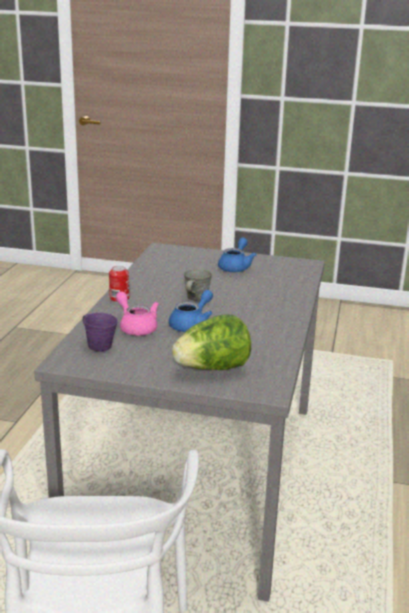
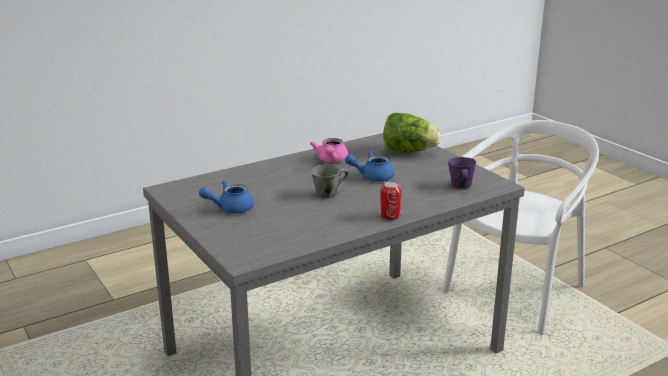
camera: 135 degrees left, 0 degrees up
pink teapot [116,292,159,336] -> pink teapot moved to [310,138,348,163]

